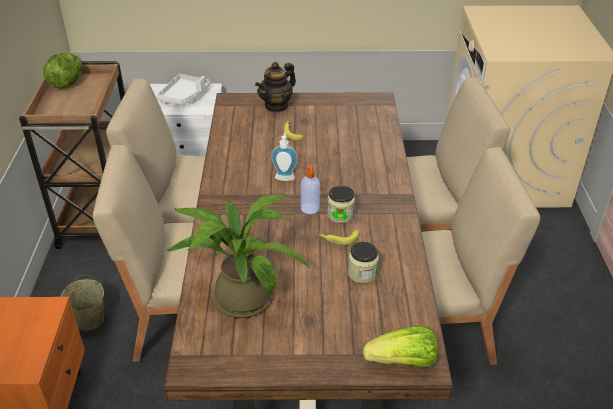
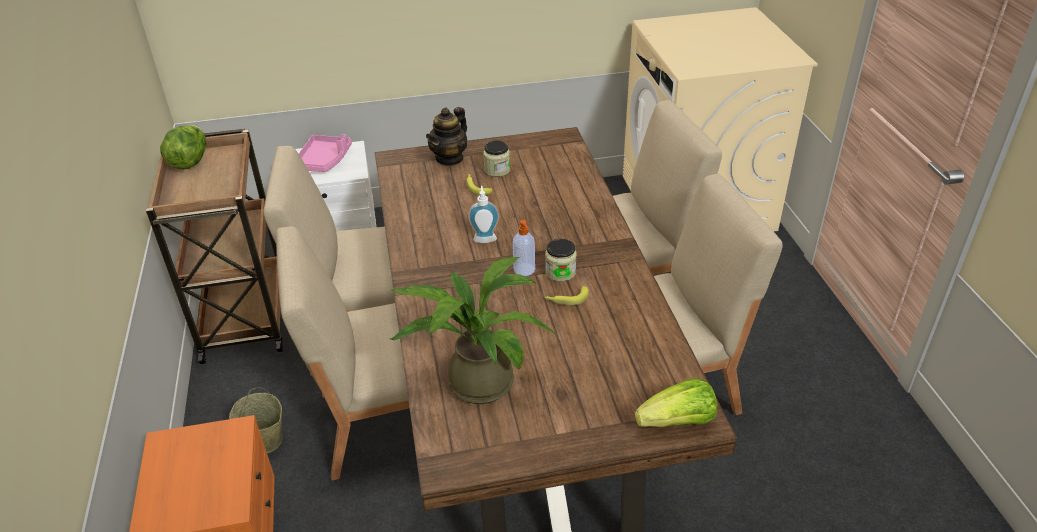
camera: 10 degrees left, 0 degrees up
white tray [157,74,210,105] -> pink tray [299,134,352,172]
jar [348,242,379,284] -> jar moved to [483,141,510,177]

